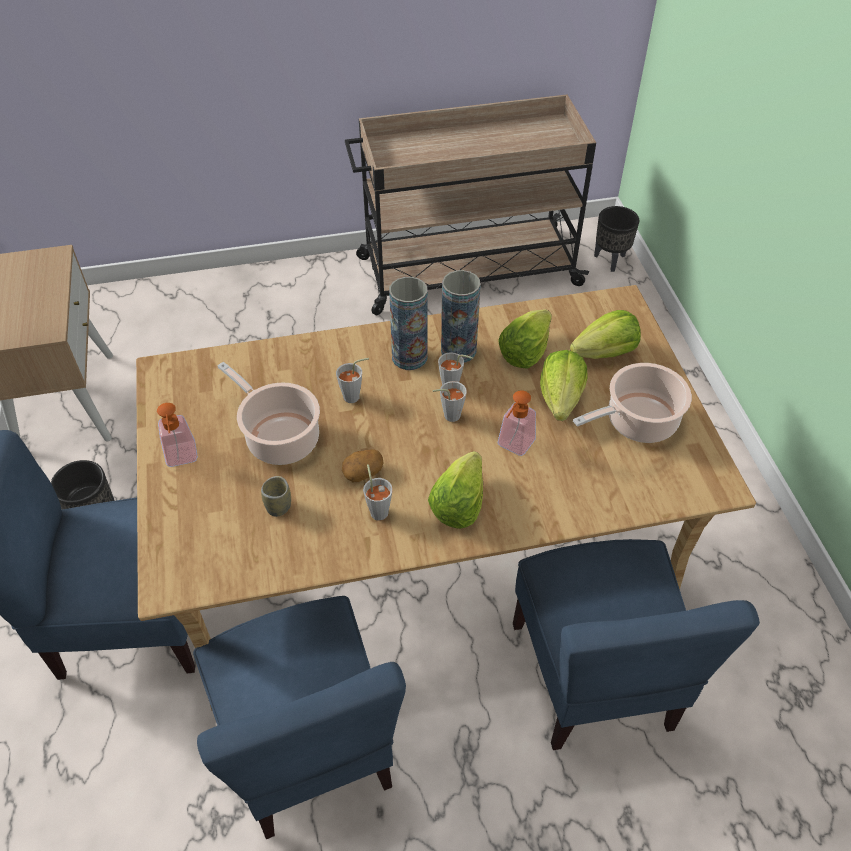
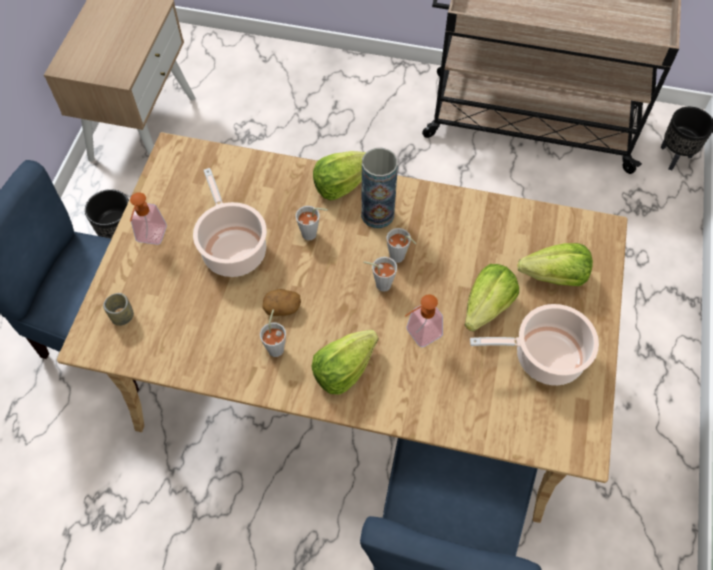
camera: 25 degrees right, 10 degrees up
blue chair [193,596,406,839] -> none
cup [261,476,291,517] -> cup moved to [103,293,134,326]
vase [441,270,481,363] -> none
lettuce [498,310,552,369] -> lettuce moved to [313,151,366,201]

